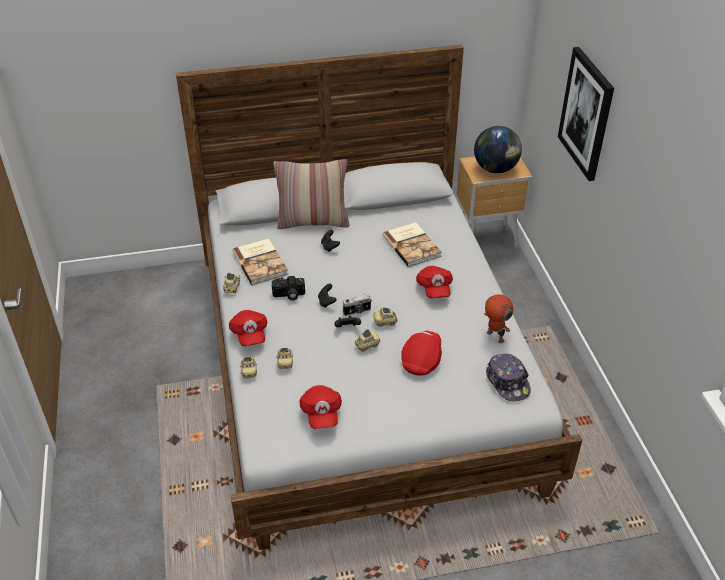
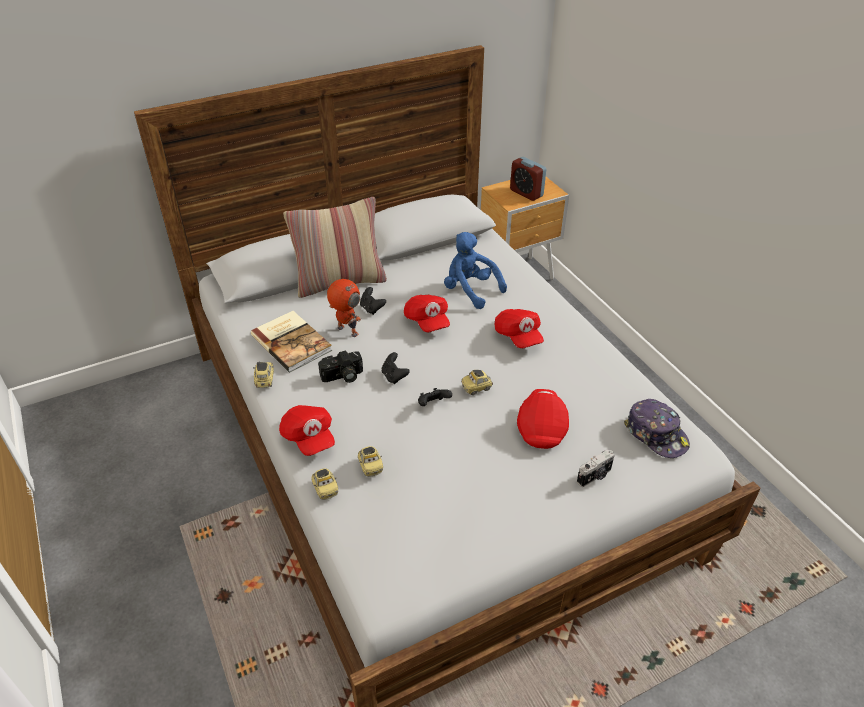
camera: 15 degrees left, 0 degrees up
red cap [300,385,342,429] -> red cap moved to [404,295,450,332]
camera [342,294,372,316] -> camera moved to [577,450,615,487]
toy car [355,329,380,352] -> none
book [383,222,442,267] -> blue plush toy [444,232,507,309]
globe [474,126,522,173] -> alarm clock [510,157,546,201]
toy robot [484,294,513,343] -> toy robot moved to [327,279,361,337]
picture [558,47,614,181] -> none

